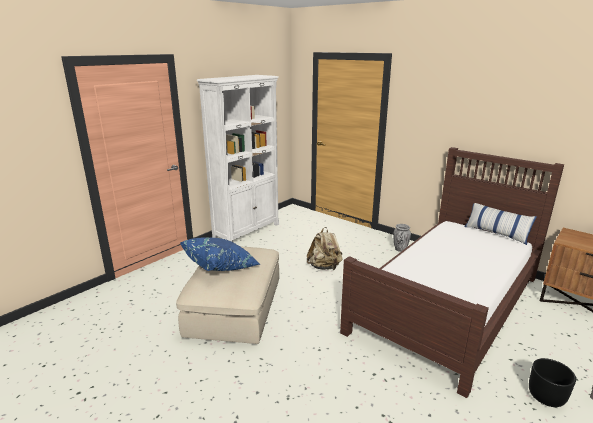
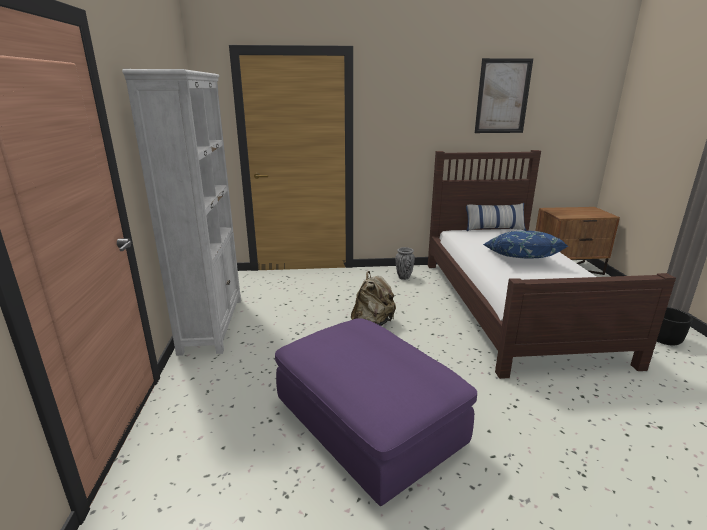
camera: 45 degrees left, 0 degrees up
beige ottoman [176,247,279,344] -> purple ottoman [275,318,477,506]
blue pillow [180,237,260,271] -> blue pillow moved to [483,231,568,259]
none -> picture [475,58,533,133]

